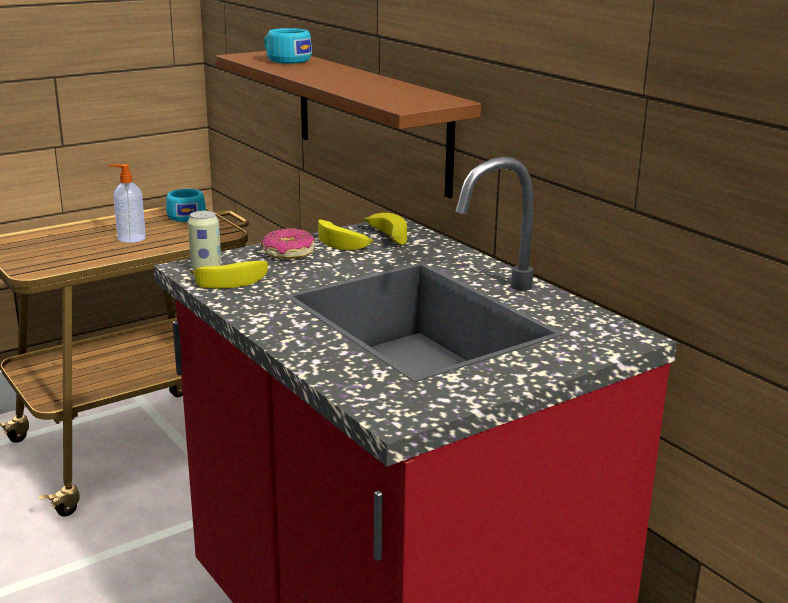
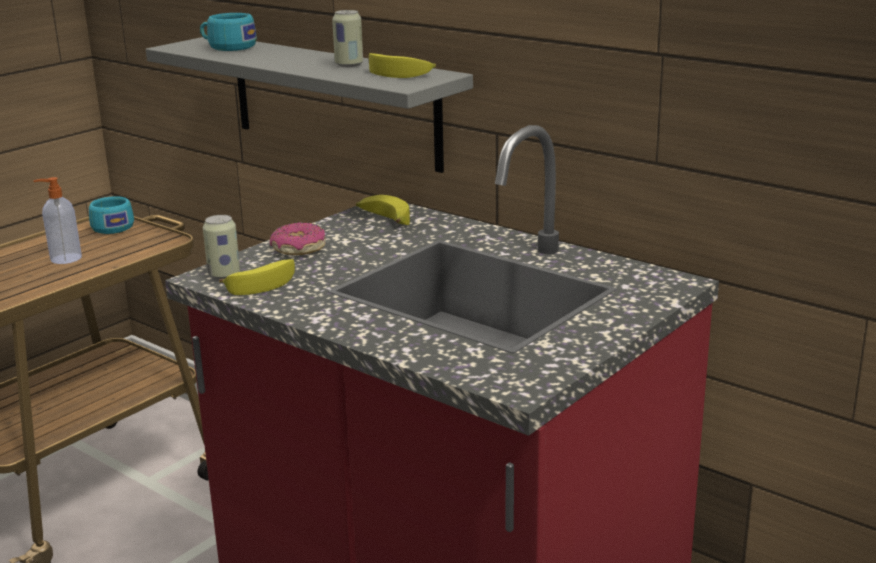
camera: 15 degrees left, 0 degrees up
brown shelf [216,51,481,198] -> grey shelf [146,37,473,173]
banana [318,220,374,250] -> banana moved to [369,53,436,78]
none -> can [332,10,363,67]

